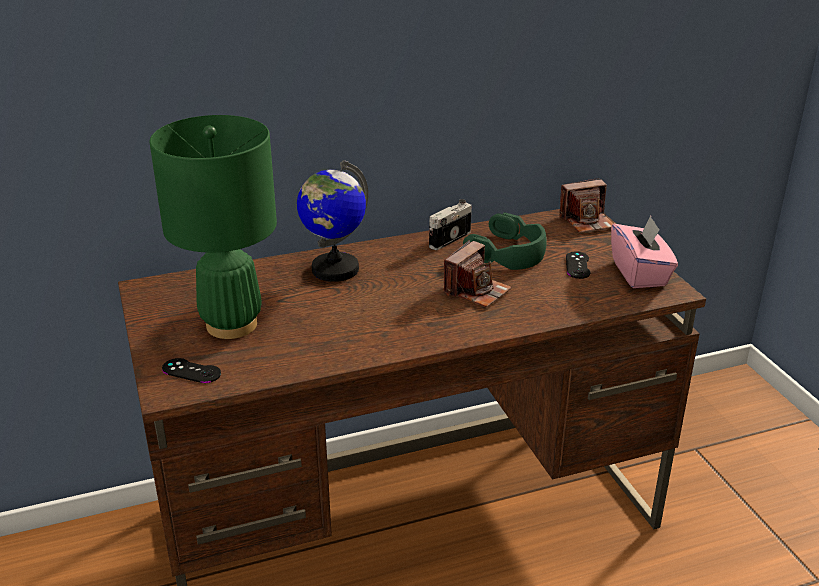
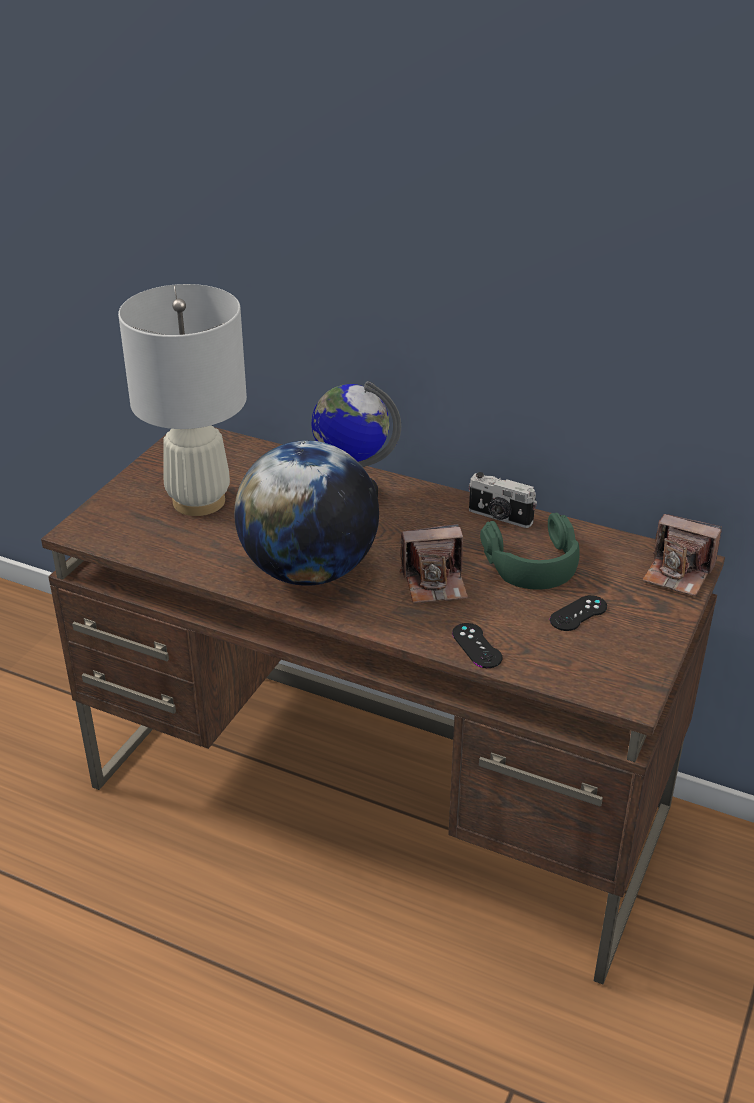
camera: 45 degrees right, 5 degrees up
green table lamp [149,115,277,339] -> white table lamp [118,284,247,516]
black game controller [162,358,221,383] -> black game controller moved to [452,623,502,668]
camera [429,199,472,250] -> camera turned 150 degrees counterclockwise [469,472,537,528]
pink tissue box [611,216,678,288] -> none
none -> globe [234,440,379,586]

